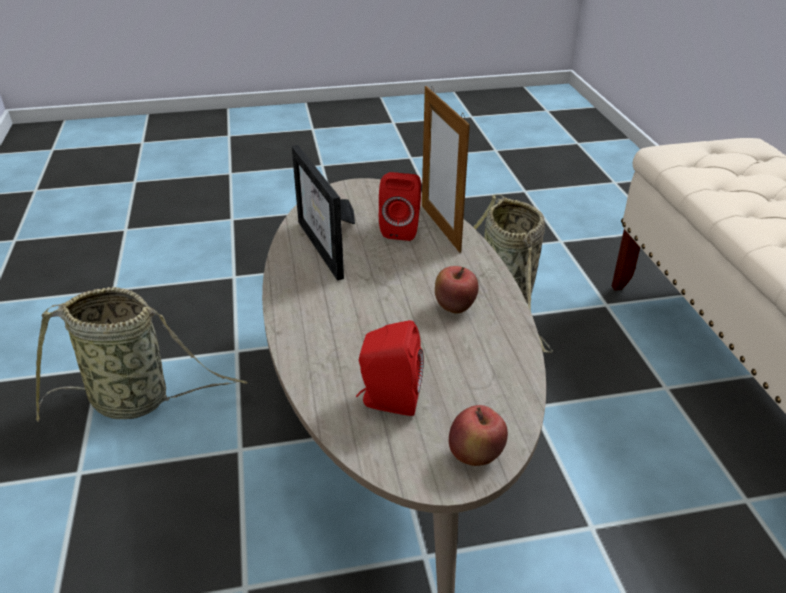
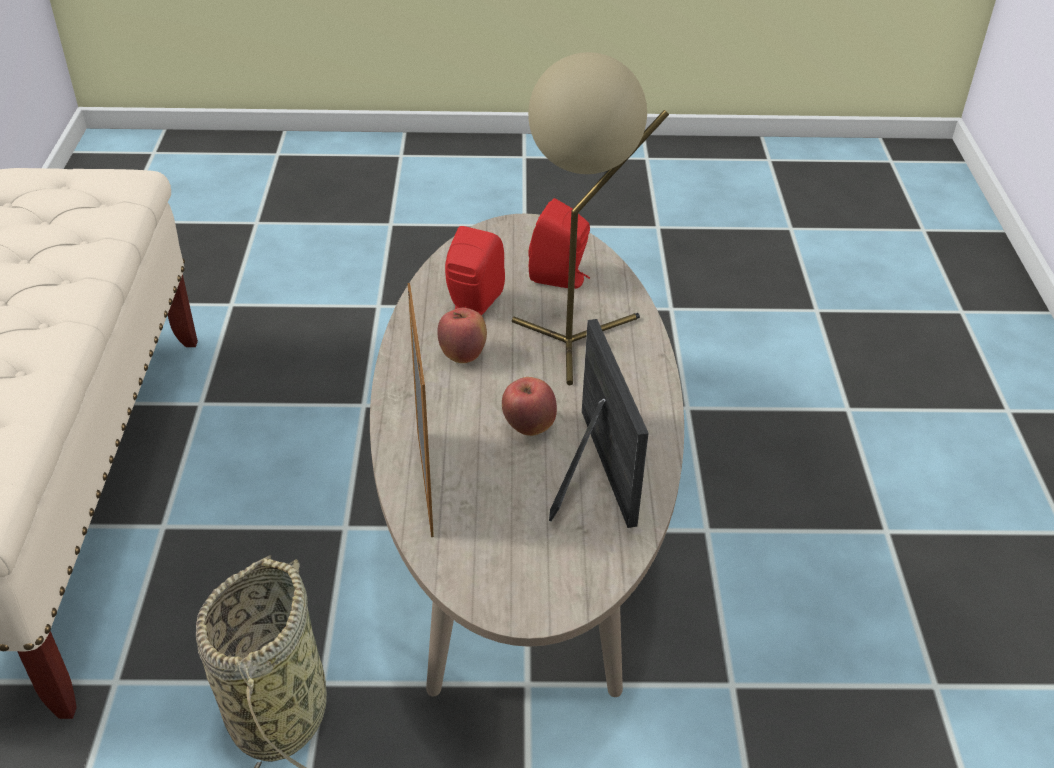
camera: 170 degrees left, 5 degrees up
basket [36,287,247,422] -> none
red speaker [379,172,421,241] -> red speaker moved to [445,226,505,315]
apple [449,405,508,466] -> apple moved to [502,377,557,436]
none -> beige table lamp [512,52,669,385]

